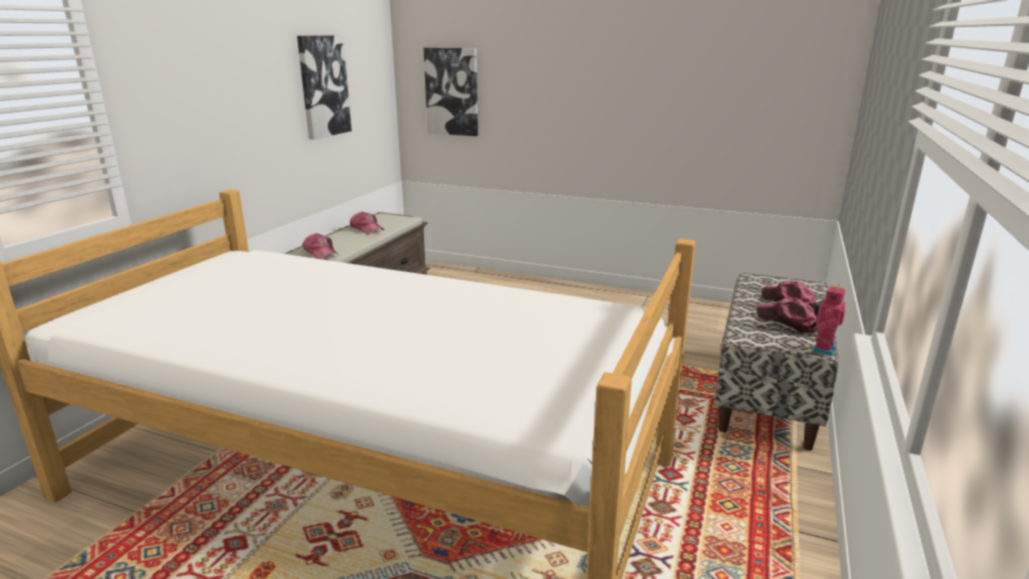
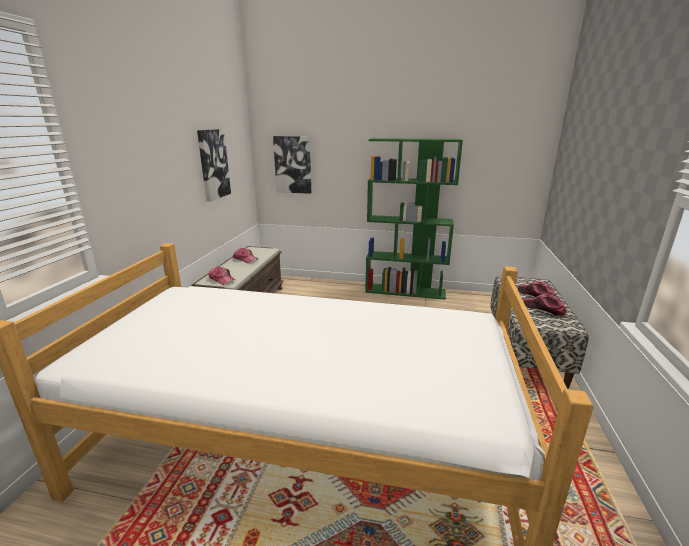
camera: 10 degrees left, 0 degrees up
toy robot [813,284,846,356] -> none
none -> green bookcase [365,138,463,300]

